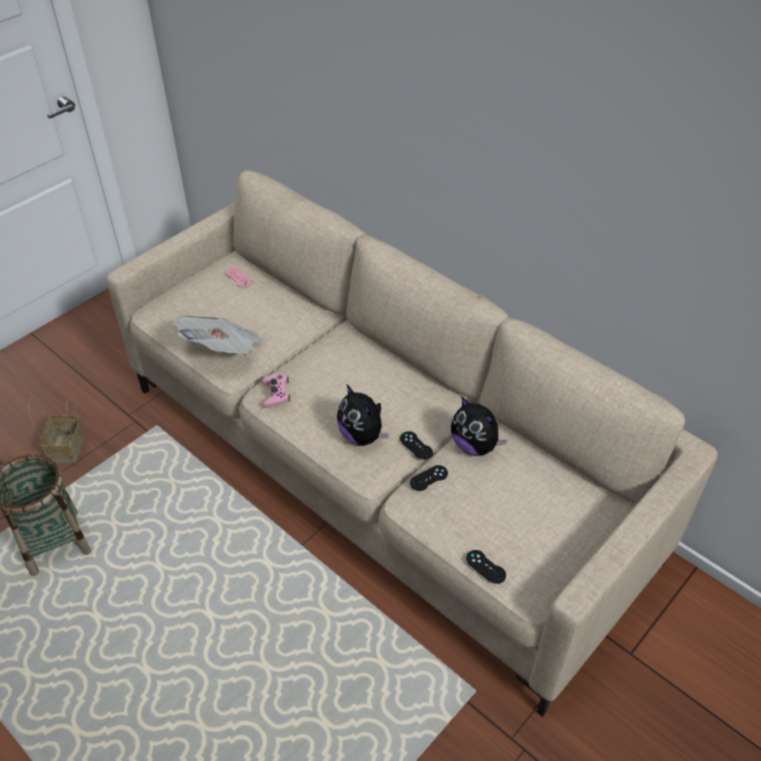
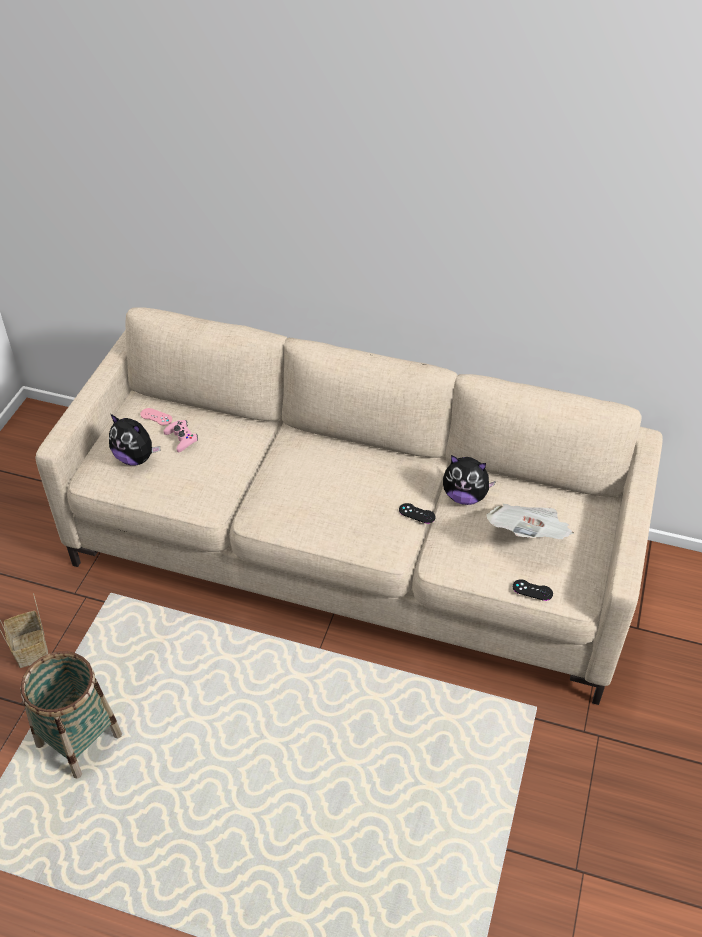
camera: 25 degrees left, 0 degrees up
newspaper [173,315,265,355] -> newspaper moved to [486,504,574,539]
pink game controller [262,374,290,408] -> pink game controller moved to [164,420,198,452]
plush toy [337,385,389,446] -> plush toy moved to [109,414,160,465]
black game controller [410,465,448,491] -> none

